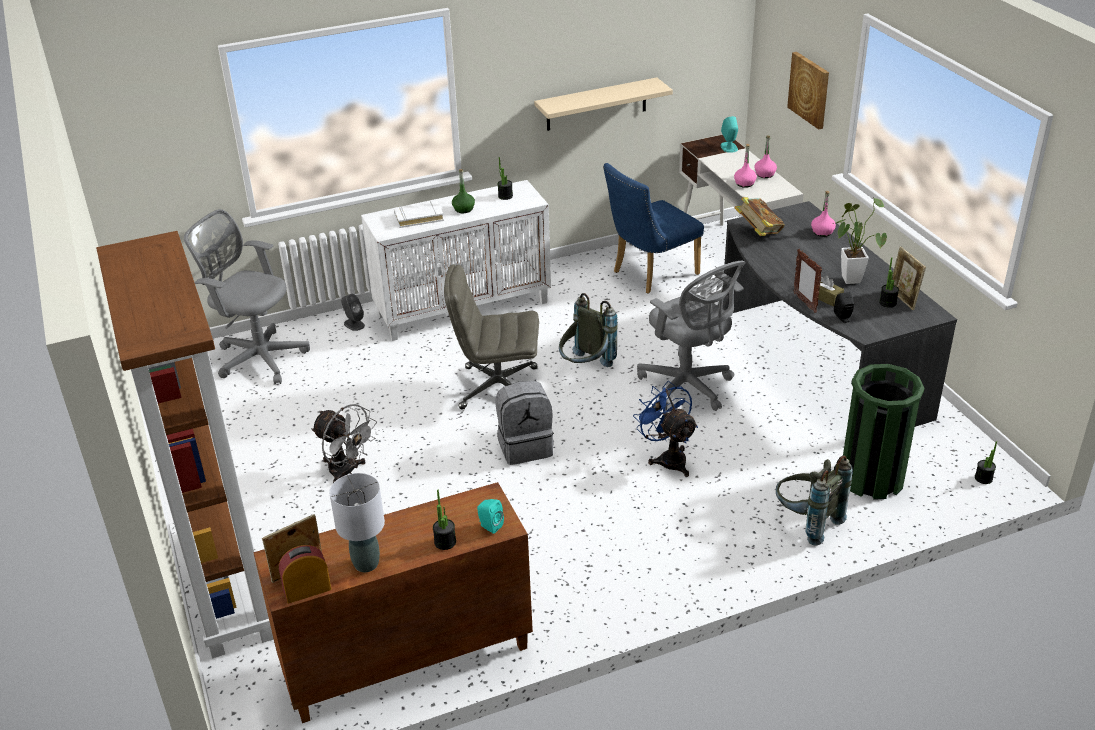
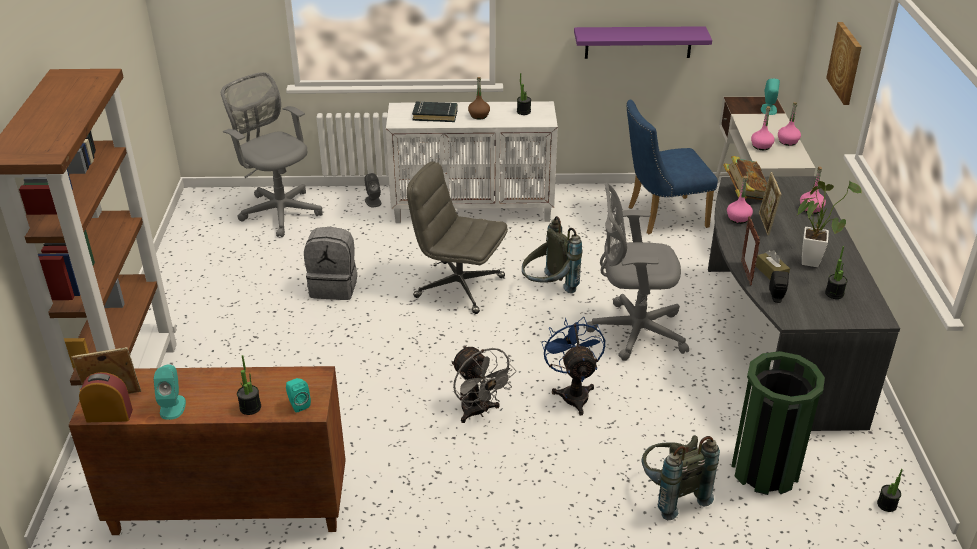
camera: 20 degrees right, 0 degrees up
grey fan [311,404,377,483] -> grey fan moved to [451,345,516,423]
grey table lamp [329,473,385,572] -> turquoise speaker [153,365,186,420]
white book [394,201,444,228] -> black book [412,101,458,122]
green bottle [452,169,475,213] -> brown bottle [468,77,490,120]
grey backpack [496,381,554,465] -> grey backpack moved to [304,227,357,300]
beige shelf [534,77,673,131] -> purple shelf [574,26,712,59]
grey office chair [637,261,746,411] -> grey office chair turned 105 degrees clockwise [586,183,689,361]
picture frame [892,246,926,310] -> picture frame moved to [759,172,782,236]
none -> pink bottle [727,176,753,224]

